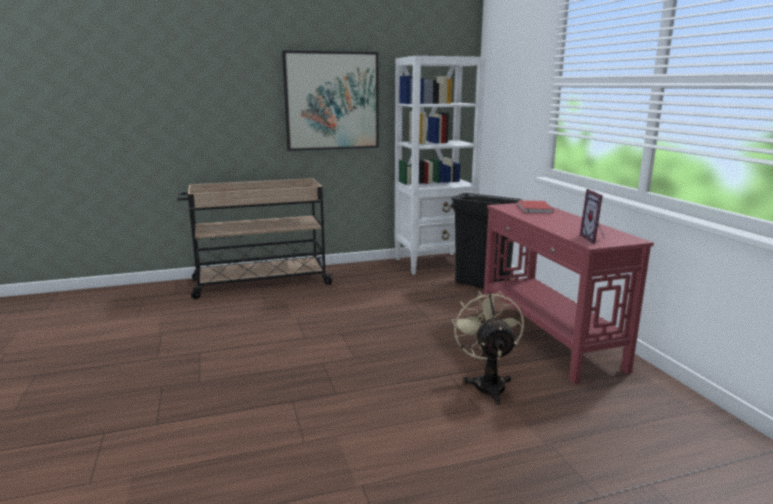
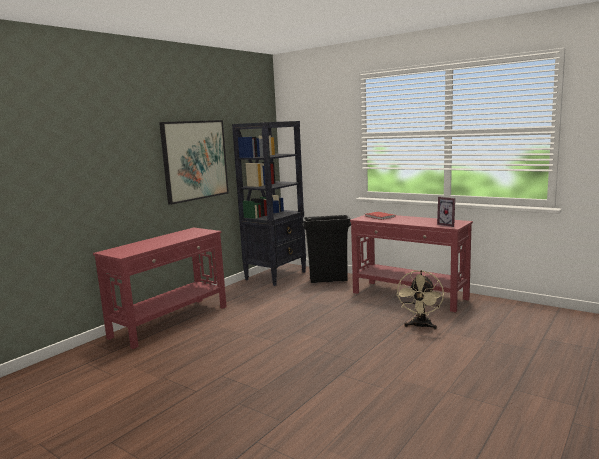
camera: 35 degrees left, 5 degrees down
beige cart [177,178,333,299] -> red console table [93,228,227,349]
white bookcase [395,56,486,275] -> black bookcase [232,121,306,286]
beige fan [452,291,524,405] -> beige fan turned 120 degrees counterclockwise [396,270,444,330]

